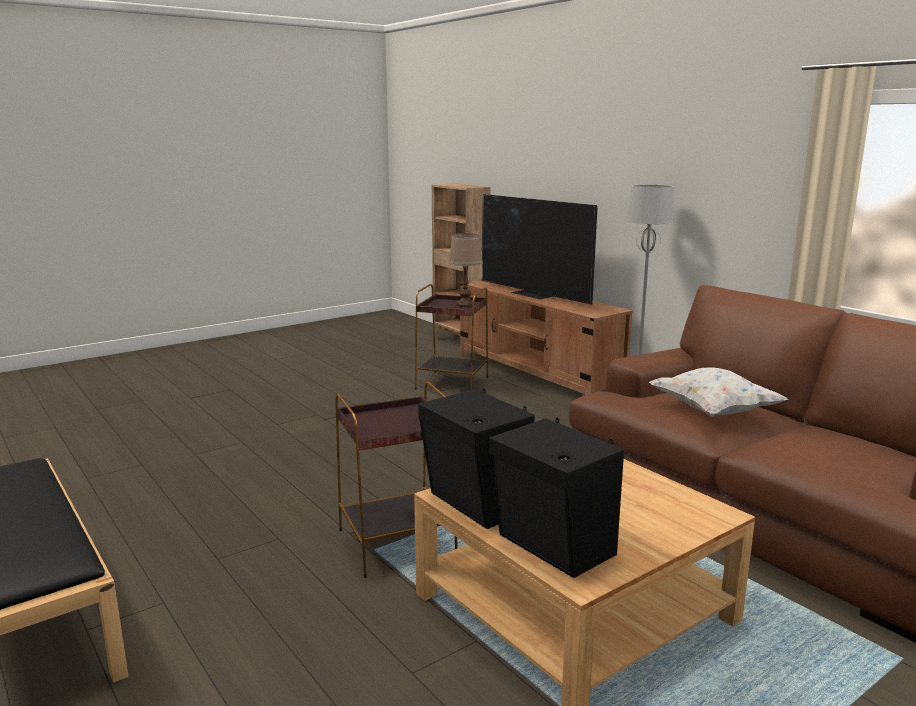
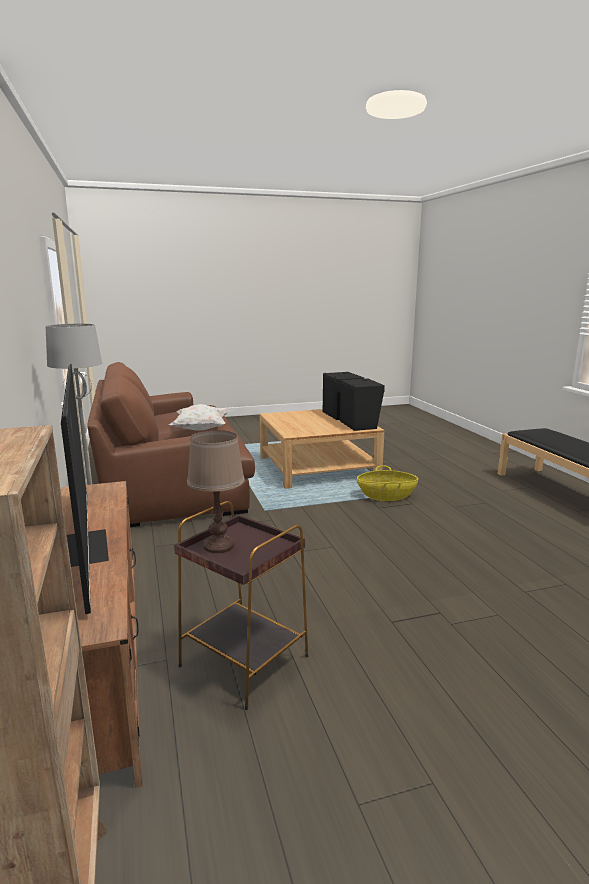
camera: 160 degrees left, 0 degrees up
brown side table [335,381,458,578] -> basket [357,465,418,501]

